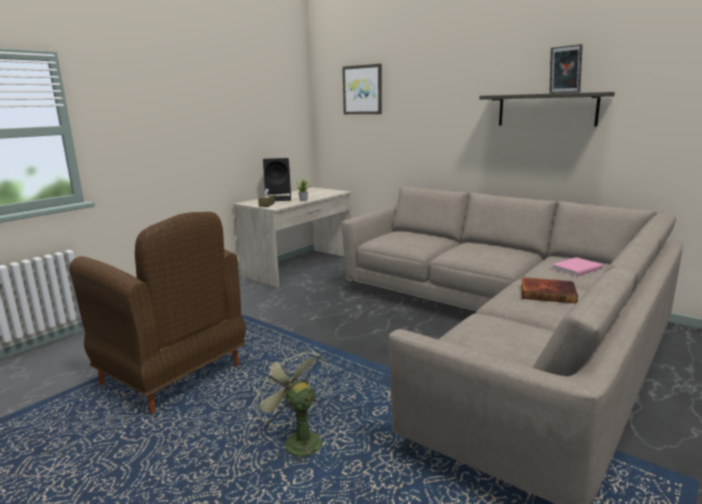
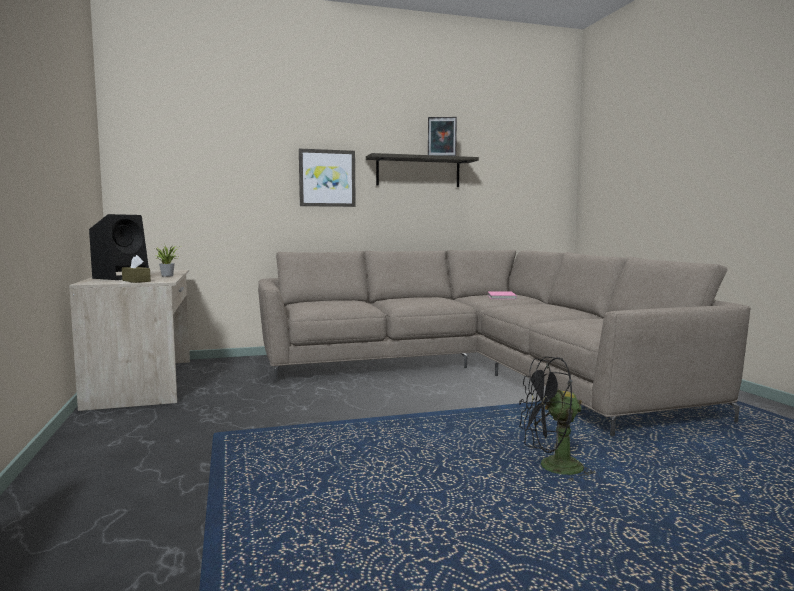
camera: 55 degrees left, 10 degrees down
brown armchair [69,212,246,414] -> none
green fan [251,346,329,465] -> black fan [519,357,595,481]
picture [342,64,382,114] -> picture moved to [299,149,356,207]
book [521,277,578,303] -> none

